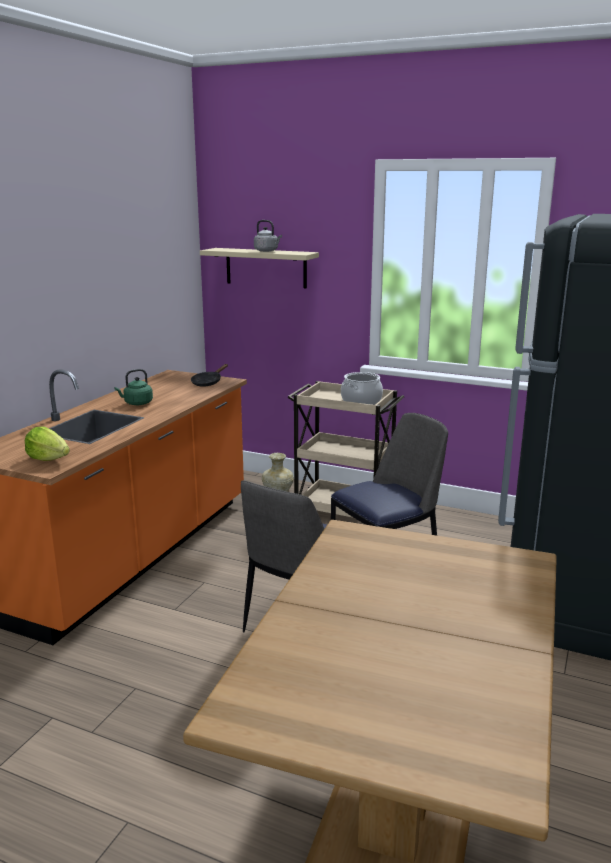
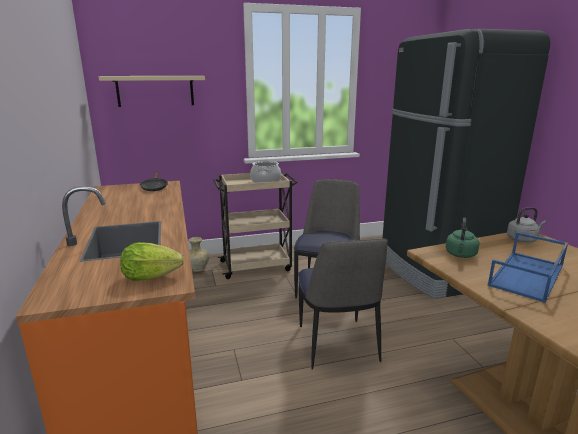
camera: 40 degrees left, 0 degrees up
green kettle [115,369,153,405] -> green kettle moved to [446,217,480,258]
grey kettle [254,220,282,252] -> grey kettle moved to [507,207,546,243]
none -> blue tray [487,232,568,303]

